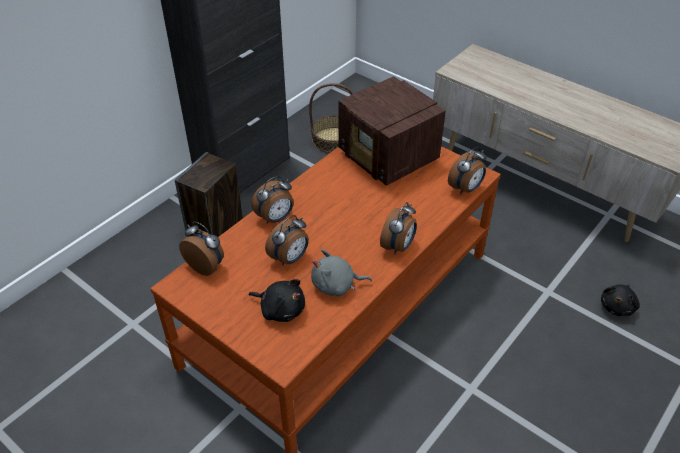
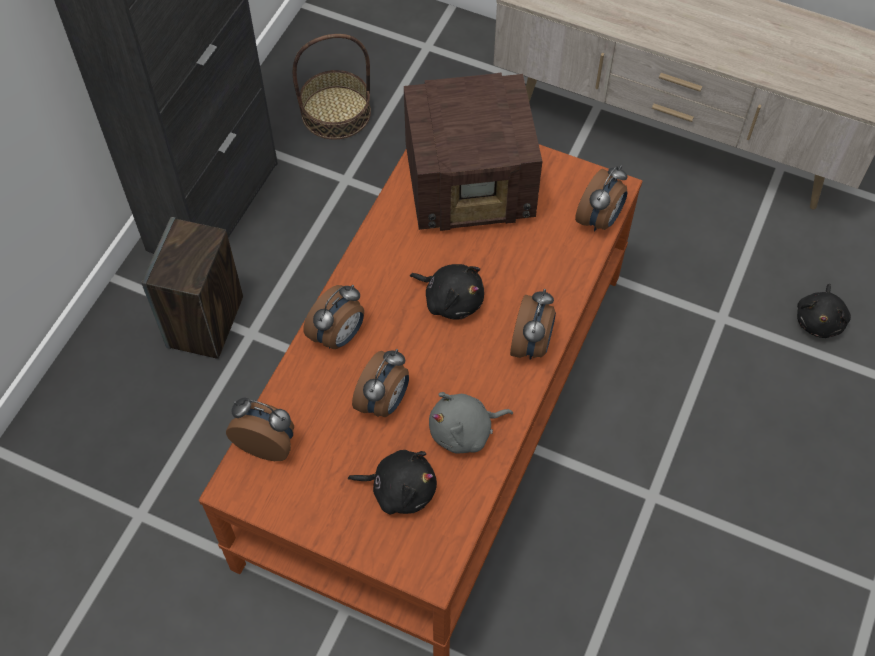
camera: 15 degrees left, 15 degrees up
radio [338,76,446,186] -> radio turned 45 degrees counterclockwise [404,73,542,231]
none -> black plush toy [410,264,484,320]

